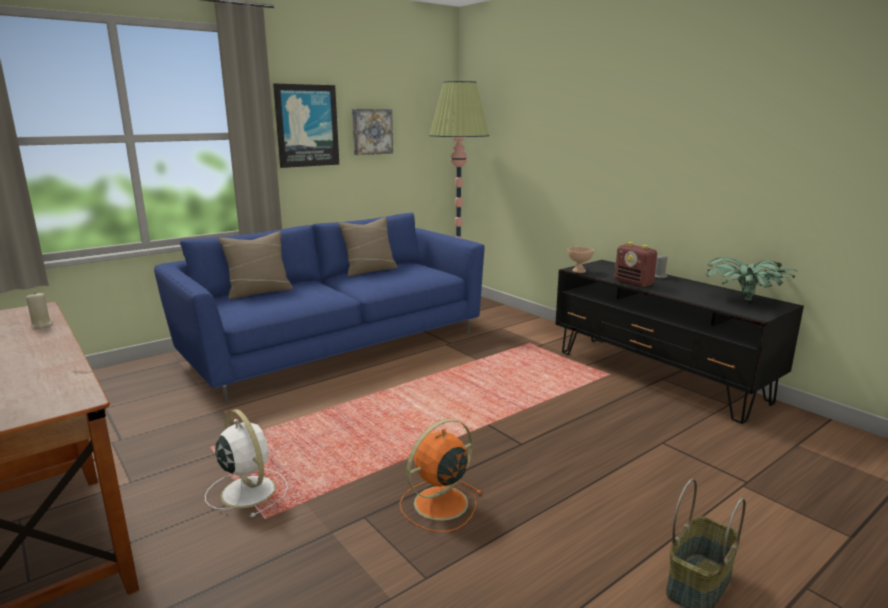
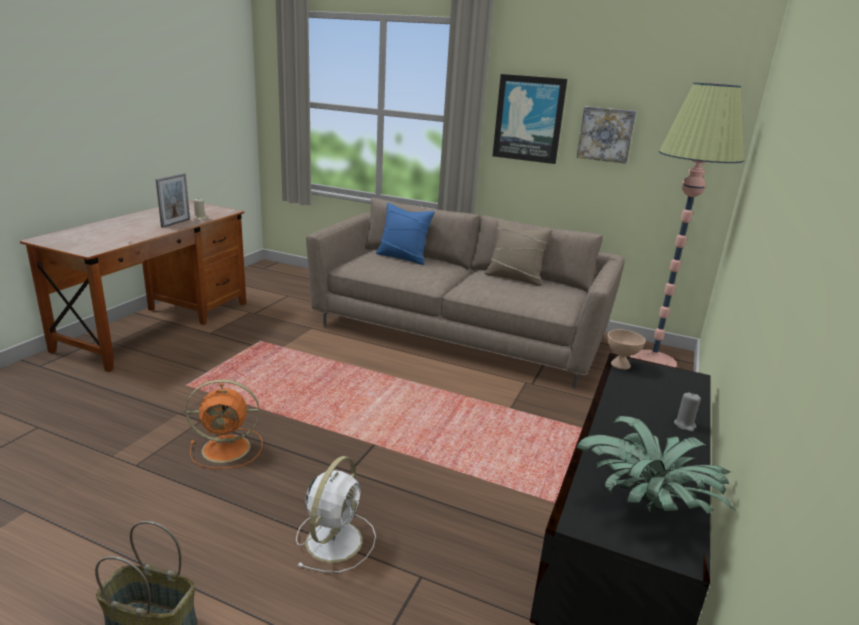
camera: 60 degrees right, 5 degrees up
blue sofa [154,213,484,403] -> beige sofa [306,198,625,389]
white fan [205,409,288,517] -> white fan moved to [296,456,376,572]
beige pillow [218,231,293,299] -> blue pillow [376,203,435,265]
orange fan [399,419,482,532] -> orange fan turned 150 degrees clockwise [186,380,263,469]
radio [615,242,657,287] -> none
none -> picture frame [156,173,190,228]

